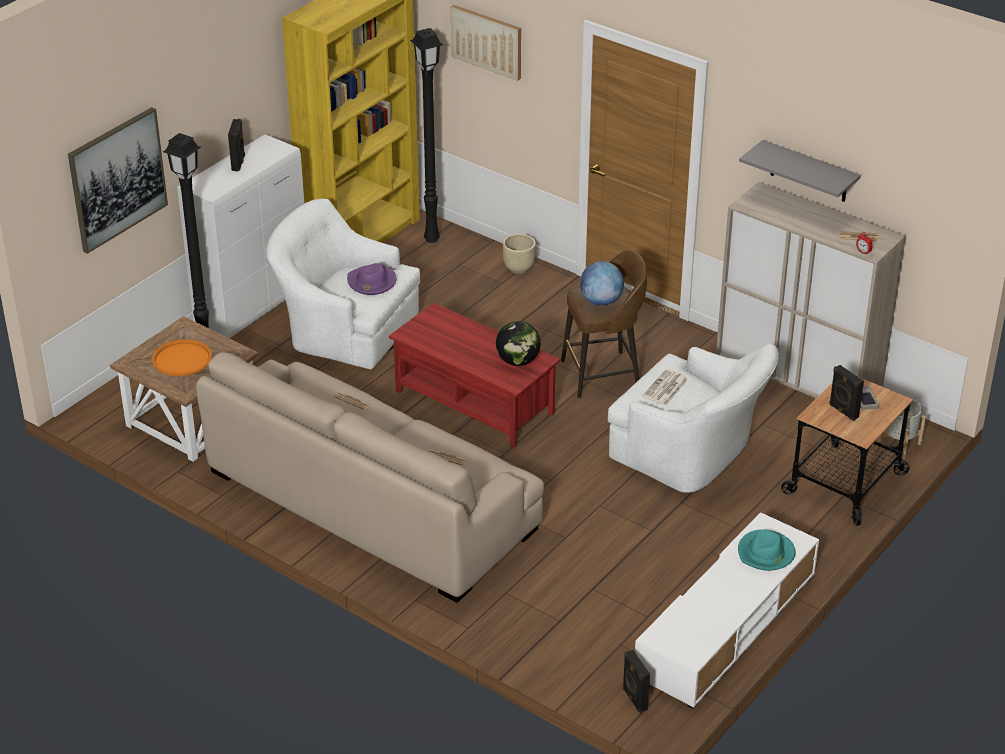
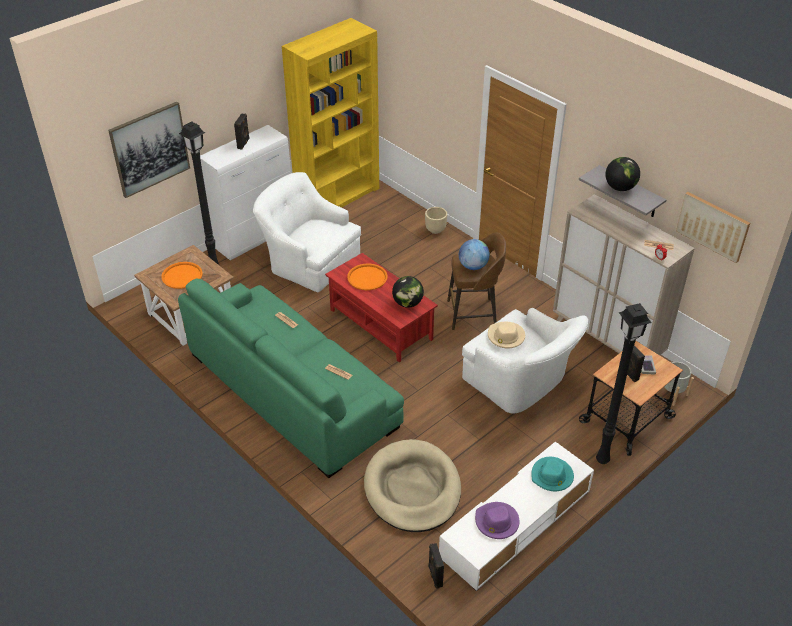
camera: 10 degrees right, 5 degrees up
beige sofa [196,352,544,603] -> green sofa [178,278,404,478]
purple hat [347,263,396,295] -> purple hat moved to [475,502,519,539]
black floor lamp [410,28,443,243] -> black floor lamp moved to [596,303,652,464]
picture [451,5,521,81] -> picture moved to [676,192,750,263]
newspaper [643,369,689,405] -> beige hat [488,322,525,349]
none -> orange tray [347,264,388,290]
none -> beige dog bed [364,439,461,532]
none -> globe [605,157,640,191]

